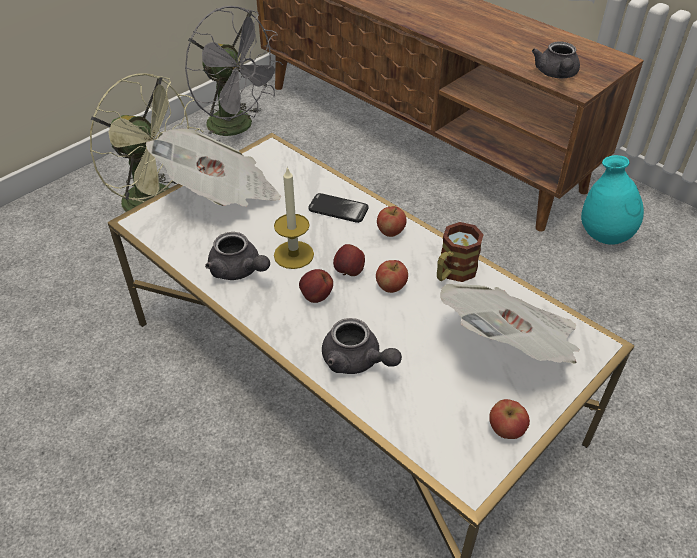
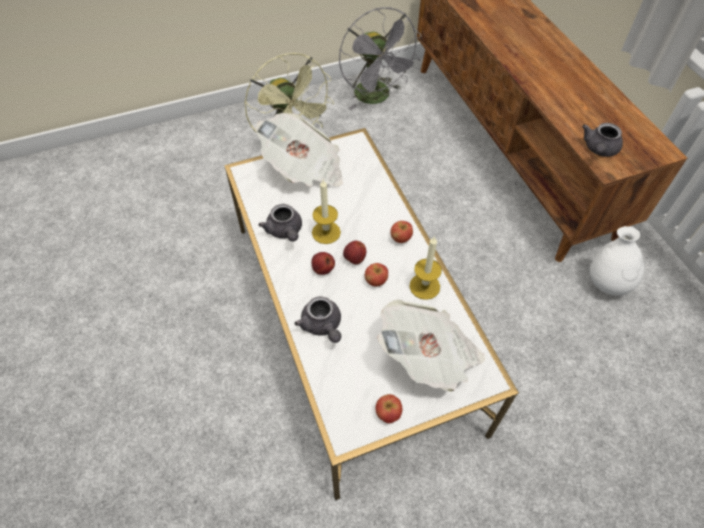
camera: 25 degrees right, 10 degrees up
phone [309,193,368,223] -> none
mug [437,222,484,282] -> candle [410,236,442,300]
turquoise vase [581,155,644,245] -> white vase [590,226,644,296]

